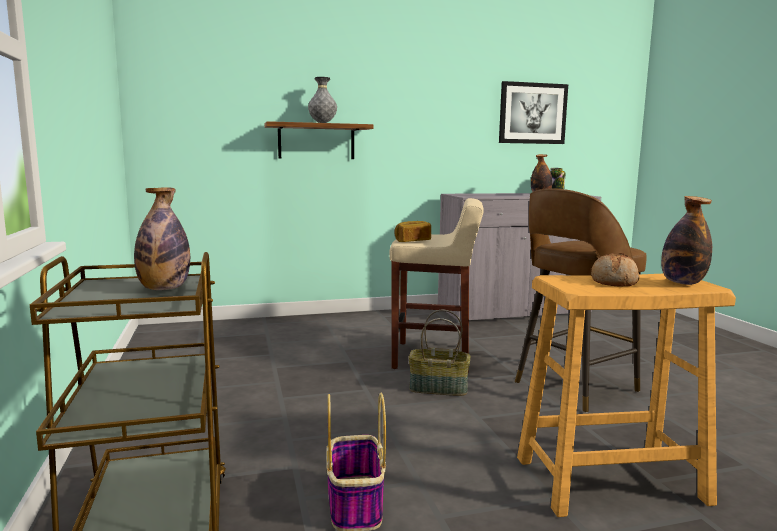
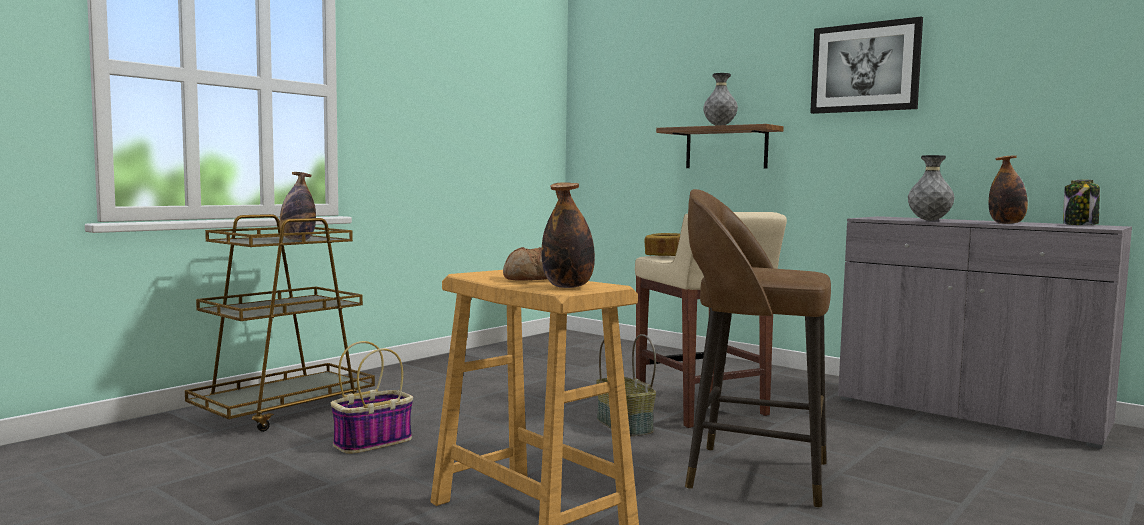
camera: 55 degrees right, 5 degrees down
picture [499,81,568,144] -> picture moved to [810,17,923,114]
none -> grey vase [908,155,955,221]

